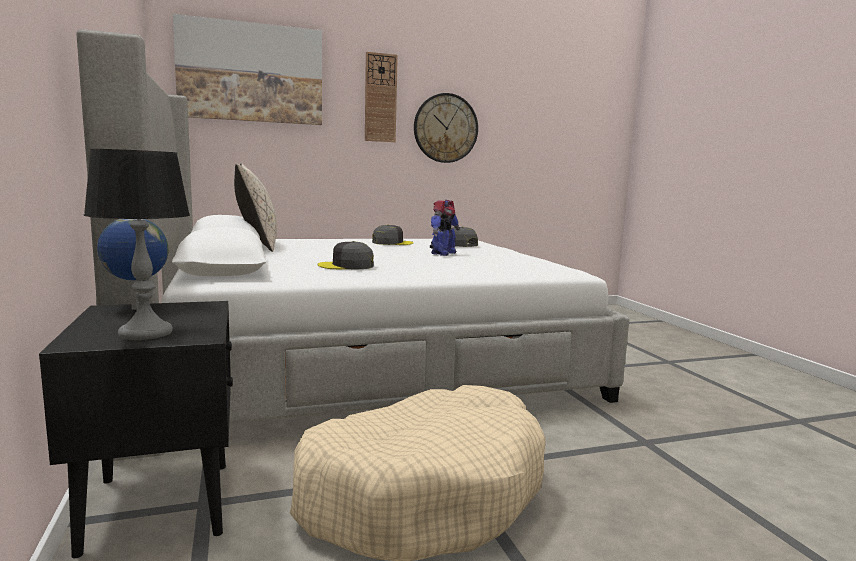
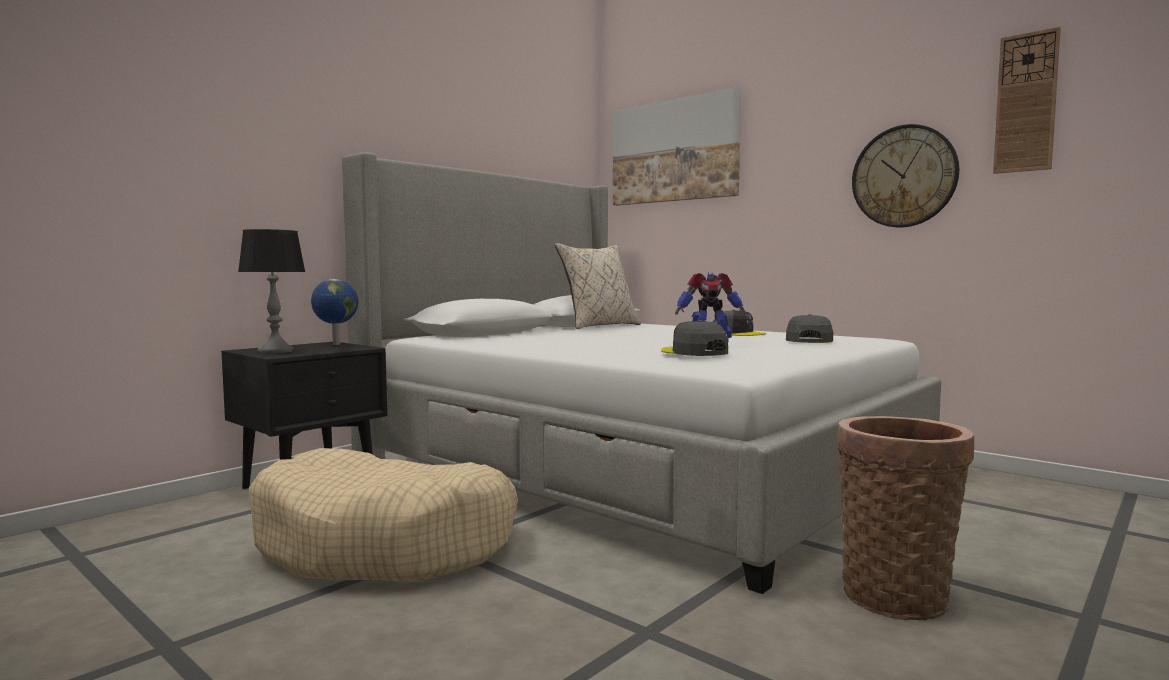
camera: 60 degrees right, 5 degrees down
grey cap [317,241,374,269] -> grey cap moved to [661,320,728,356]
wall clock [365,52,398,142] -> wall clock moved to [993,27,1061,174]
none -> basket [837,416,974,620]

